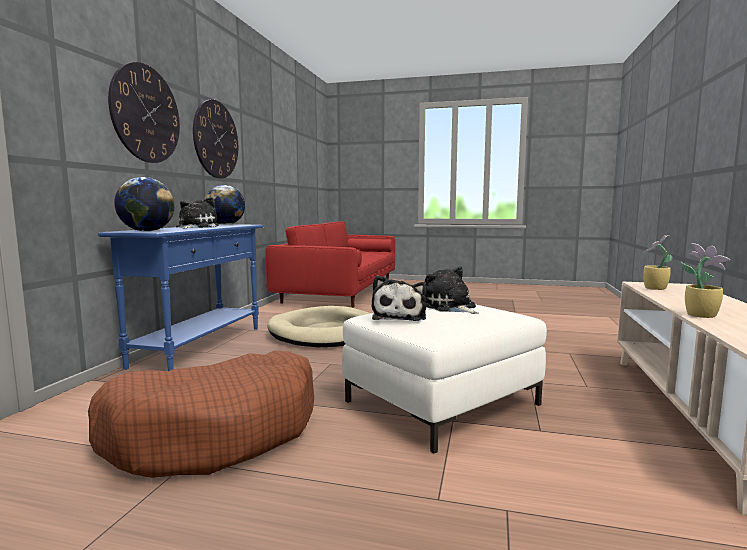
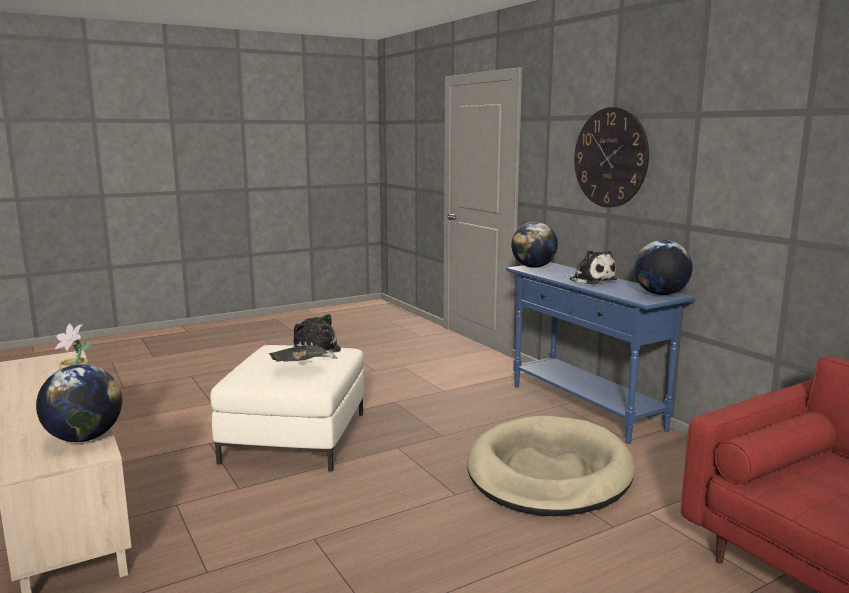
camera: 135 degrees right, 5 degrees up
brown dog bed [88,351,314,478] -> none
wall clock [193,100,238,178] -> none
plush toy [425,266,479,314] -> newspaper [269,345,327,362]
potted plant [643,235,673,290] -> globe [36,364,122,442]

